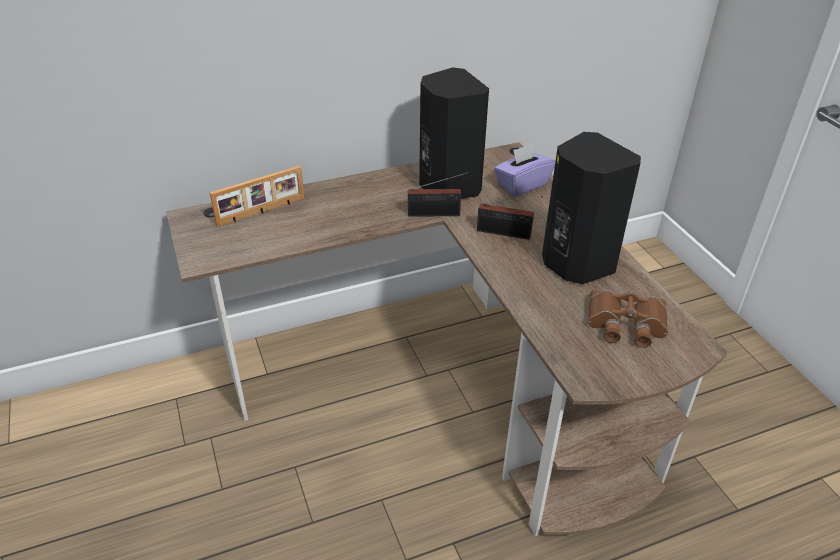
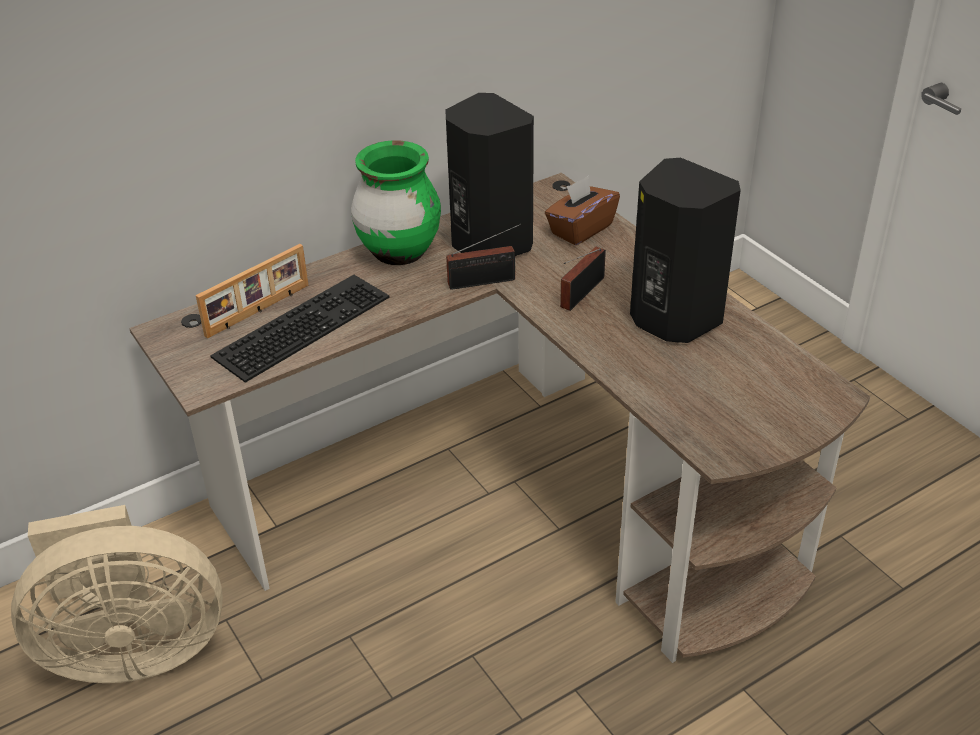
camera: 10 degrees left, 0 degrees up
radio [477,196,543,240] -> radio turned 120 degrees clockwise [560,247,606,311]
purple tissue box [494,144,555,197] -> brown tissue box [545,176,620,245]
brown binoculars [588,289,668,348] -> none
none -> beige fan [11,505,223,683]
none -> keyboard [210,275,390,383]
none -> green vase [351,140,441,265]

